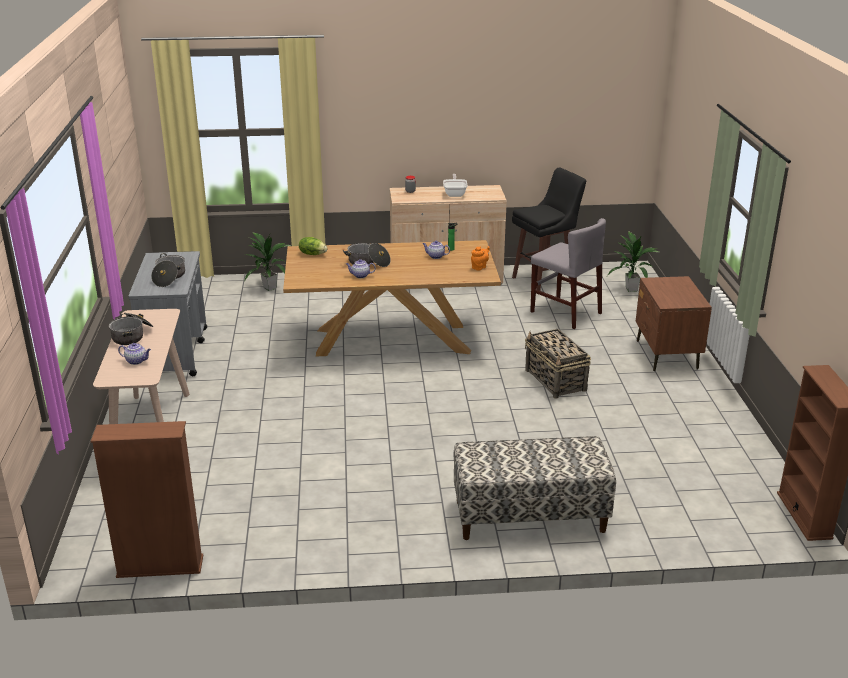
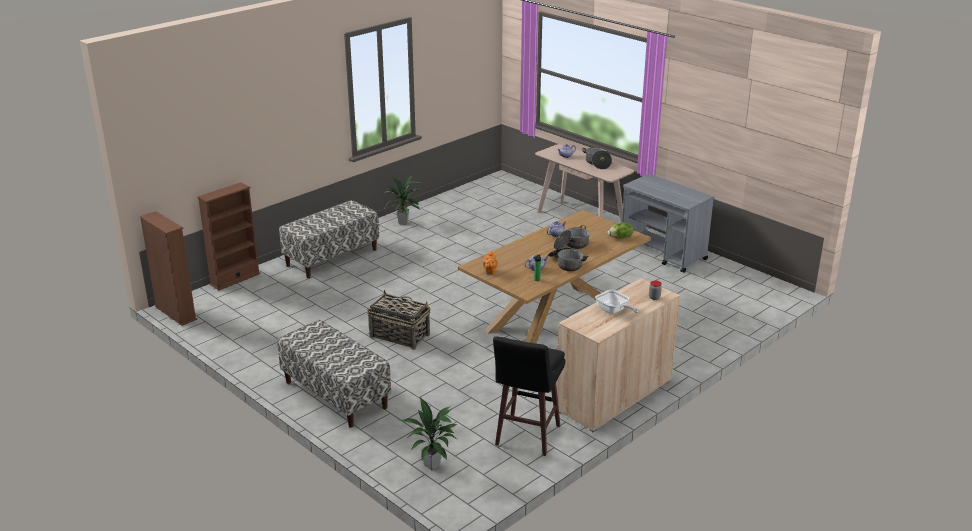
camera: 140 degrees right, 0 degrees up
brown bookcase [90,421,203,578] -> brown bookcase moved to [197,182,261,290]
cooking pot [151,253,185,287] -> cooking pot moved to [548,247,588,271]
potted plant [244,232,292,291] -> potted plant moved to [385,176,421,225]
grey chair [530,218,606,329] -> none
brown nightstand [635,276,712,371] -> bench [277,320,391,428]

